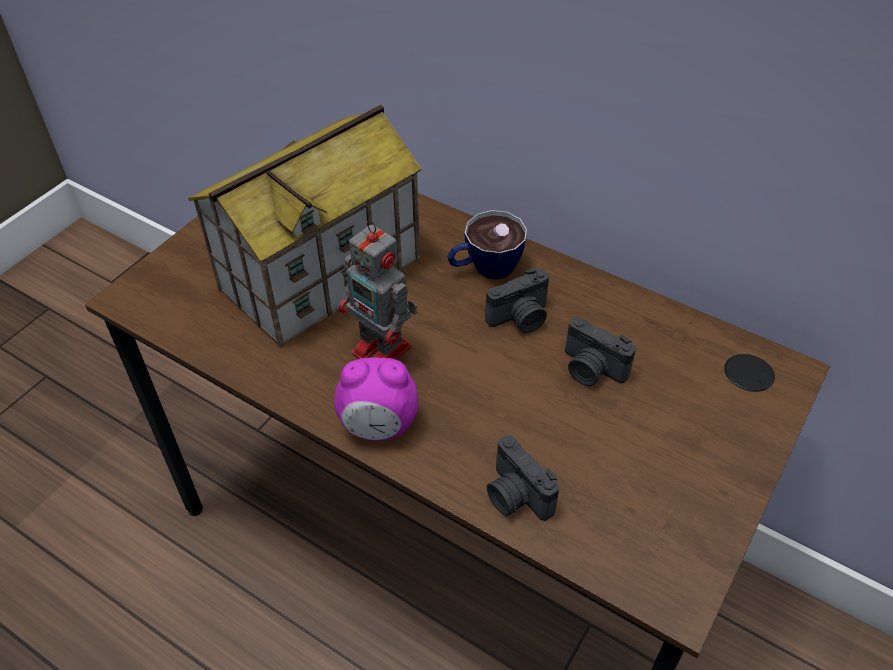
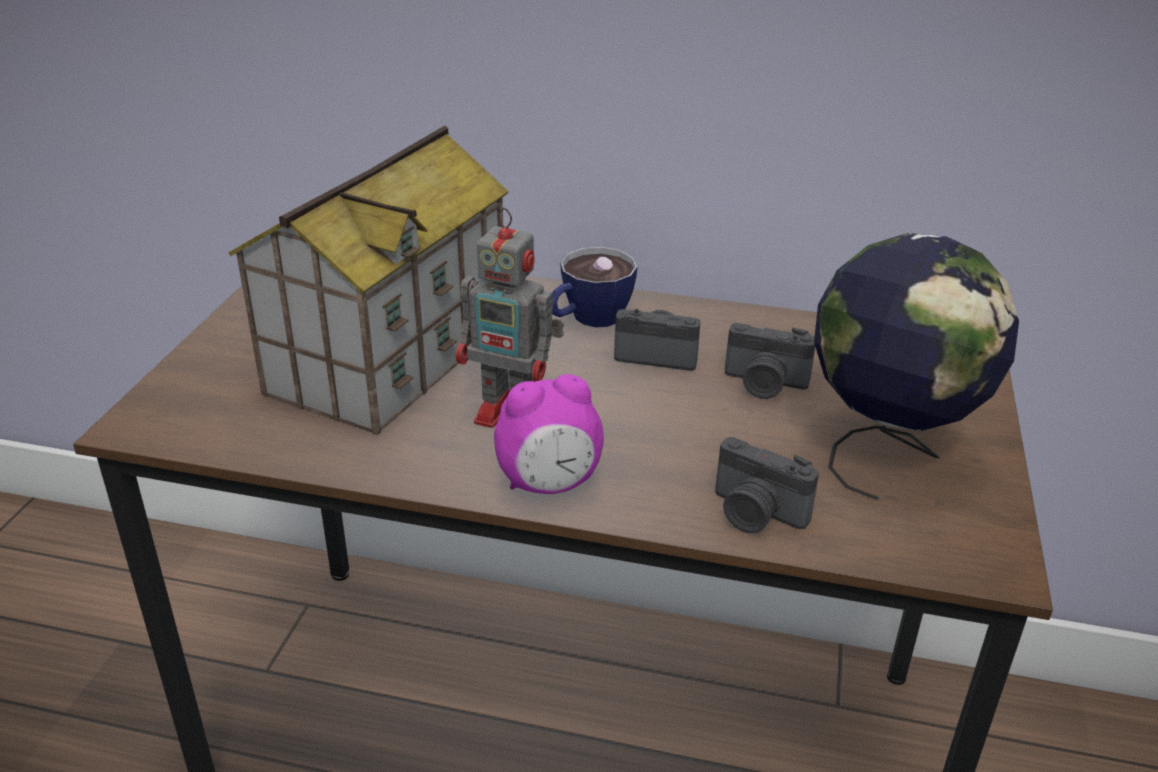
camera: 20 degrees left, 15 degrees down
camera [485,268,549,333] -> camera turned 120 degrees counterclockwise [614,309,701,371]
none -> globe [814,233,1019,500]

